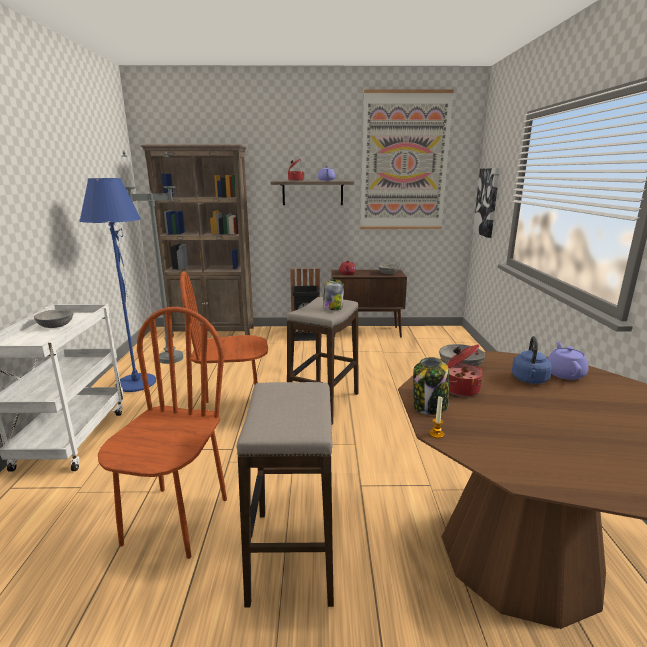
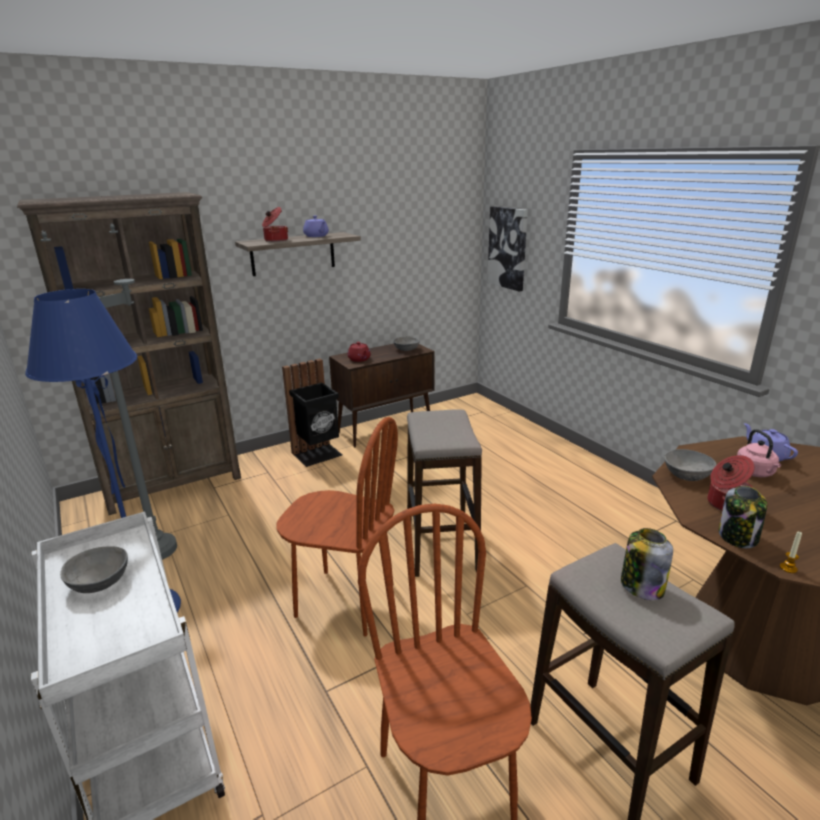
camera: 30 degrees left, 5 degrees up
brown chair [180,271,268,403] -> brown chair turned 120 degrees counterclockwise [277,417,398,637]
jar [323,279,344,310] -> jar moved to [621,528,673,600]
picture [360,89,454,229] -> none
blue kettle [512,336,552,384] -> pink kettle [737,429,781,477]

